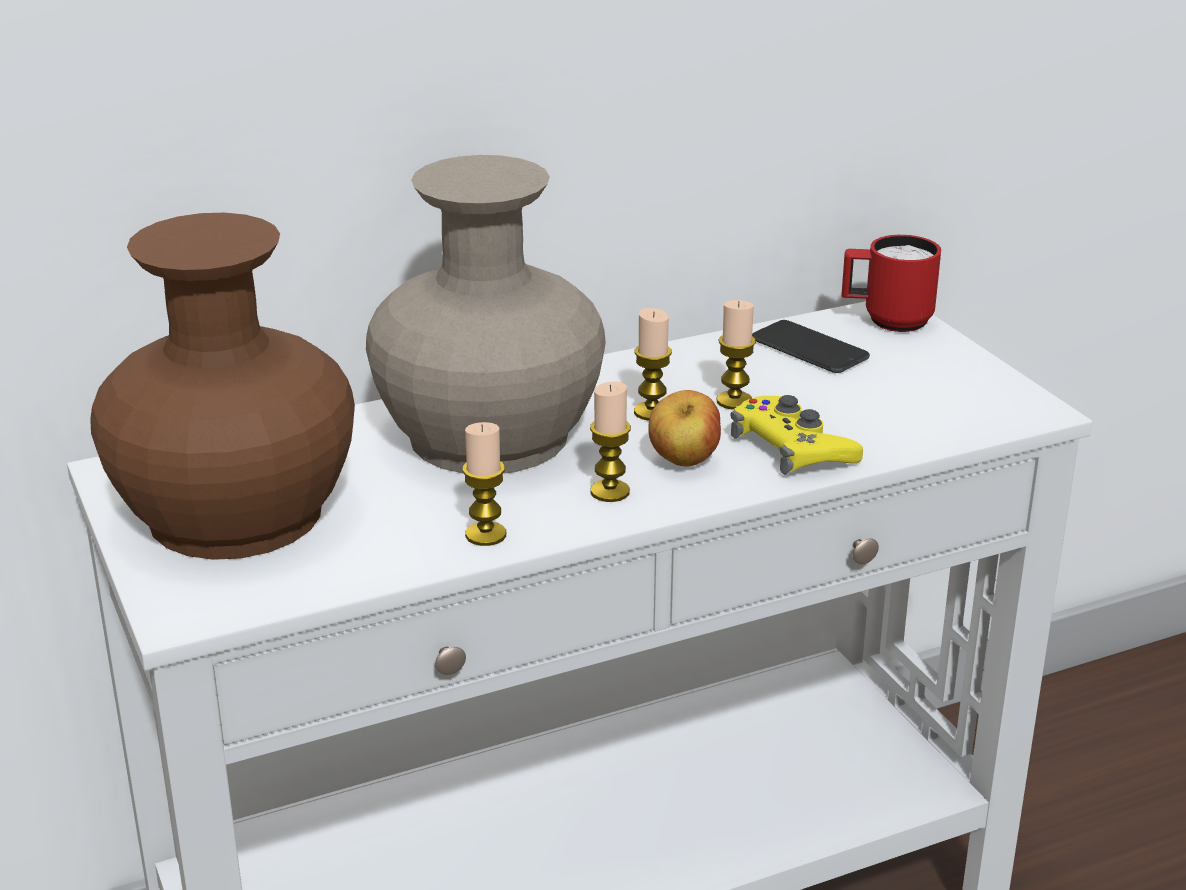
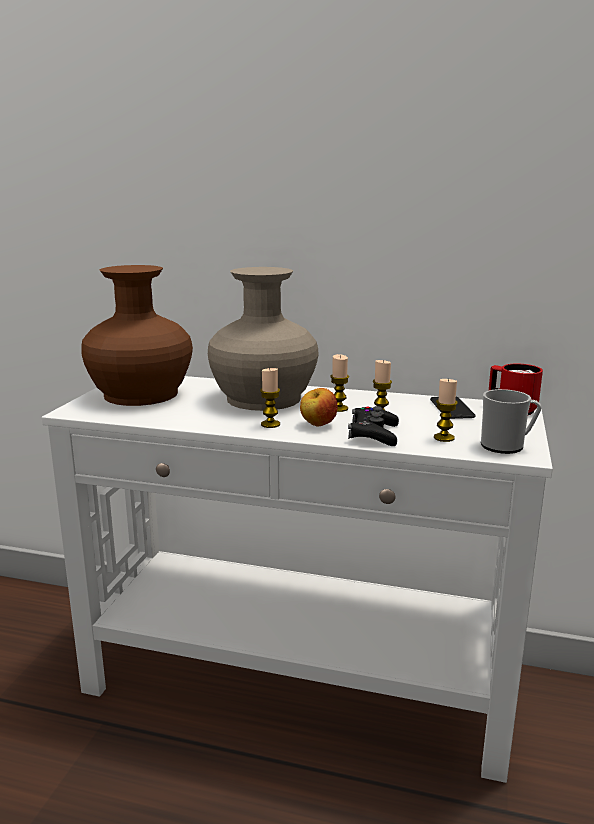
camera: 40 degrees right, 10 degrees down
candle [462,422,506,546] -> candle moved to [434,378,458,442]
yellow game controller [730,395,863,475] -> black game controller [348,406,399,446]
none -> mug [481,389,542,454]

